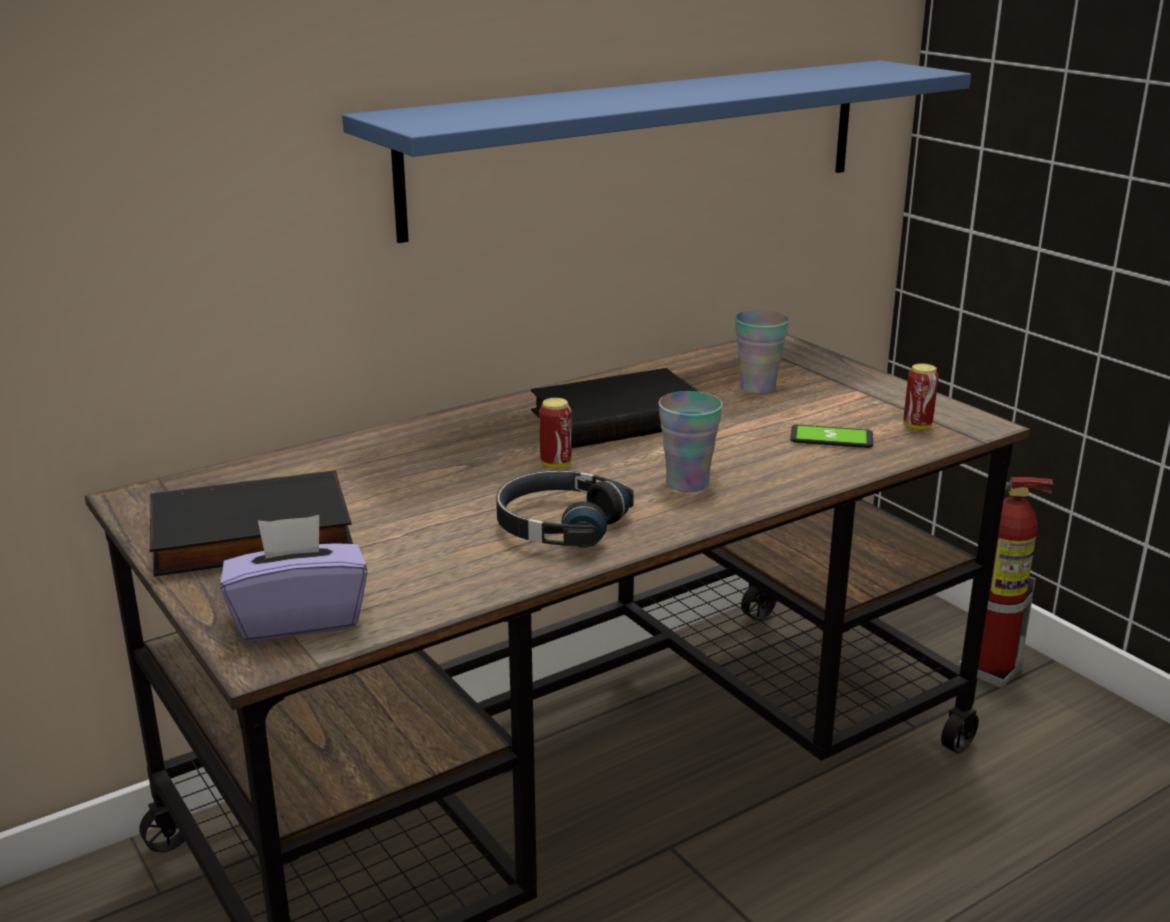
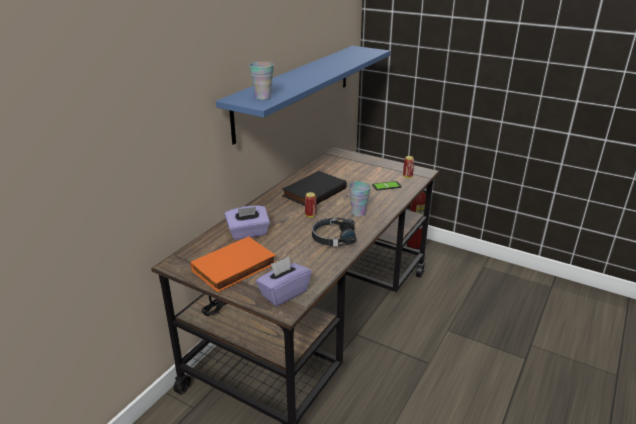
camera: 25 degrees left, 5 degrees up
black book [150,470,353,577] -> orange book [191,237,276,292]
cup [735,310,789,394] -> cup moved to [250,61,274,100]
none -> purple tissue box [225,205,270,240]

